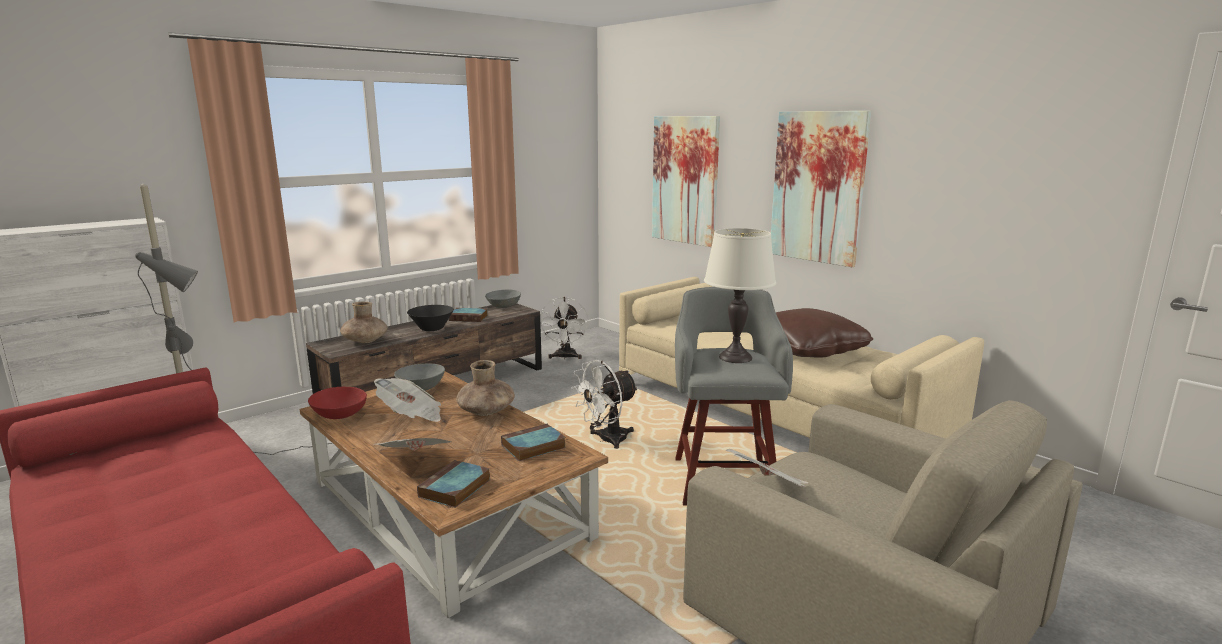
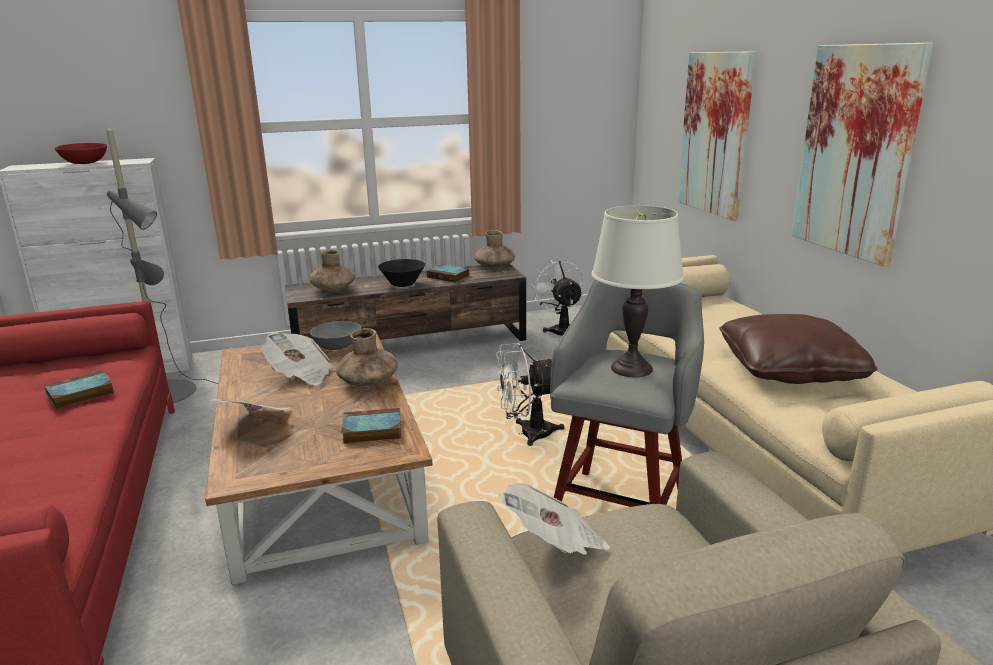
camera: 25 degrees right, 5 degrees up
red bowl [308,387,367,419] -> red bowl moved to [54,143,107,164]
book [417,460,490,508] -> book moved to [44,370,115,409]
grey bowl [485,290,521,308] -> brown vase [474,230,515,270]
white fan [540,297,588,359] -> white fan turned 135 degrees clockwise [531,260,585,336]

